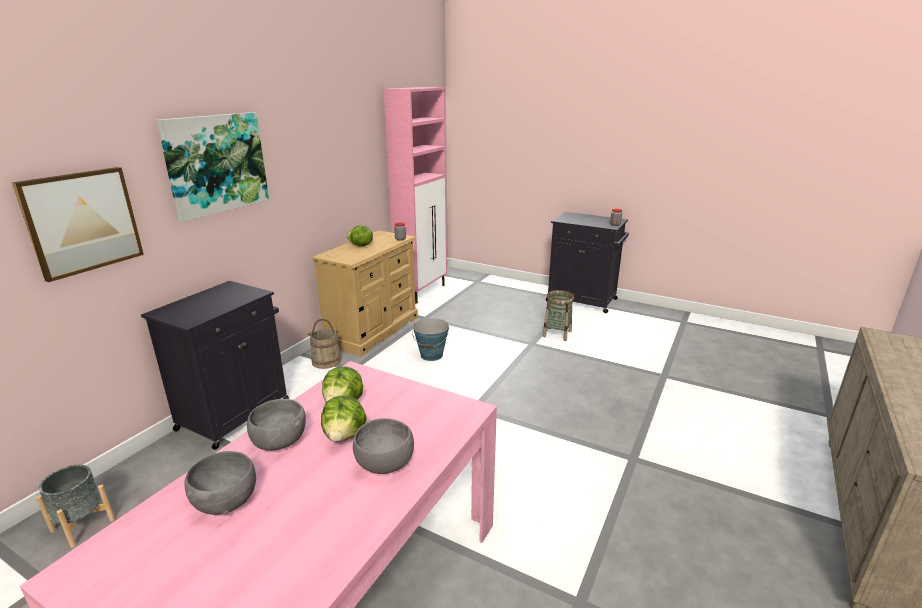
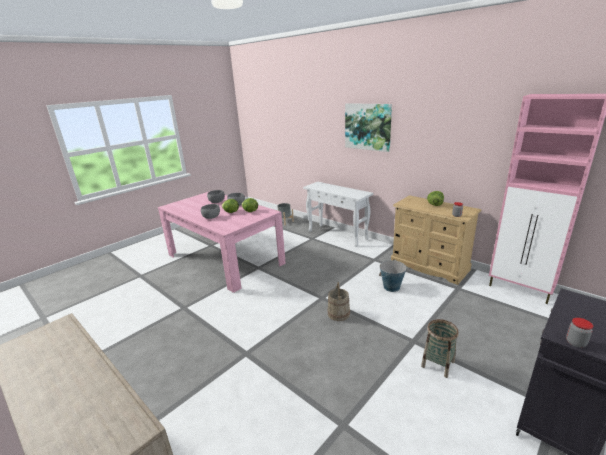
camera: 105 degrees right, 0 degrees up
picture [12,167,144,282] -> none
black cabinet [141,281,289,450] -> white console table [303,182,373,247]
beige bucket [307,319,341,369] -> beige bucket moved to [327,282,350,321]

